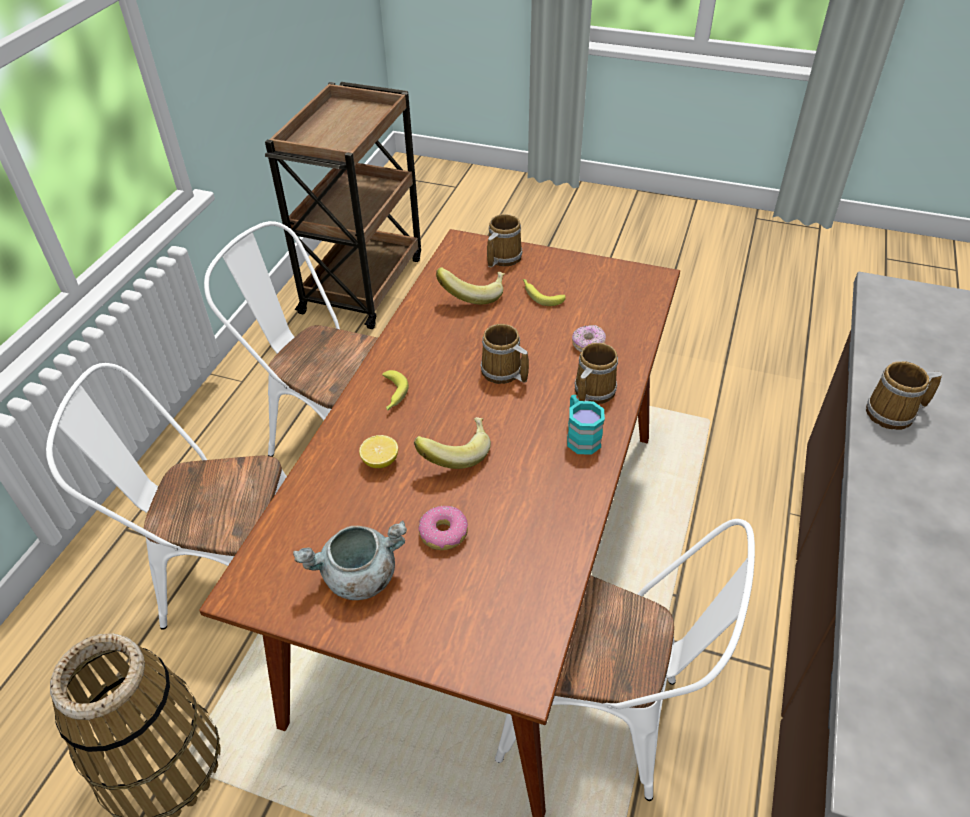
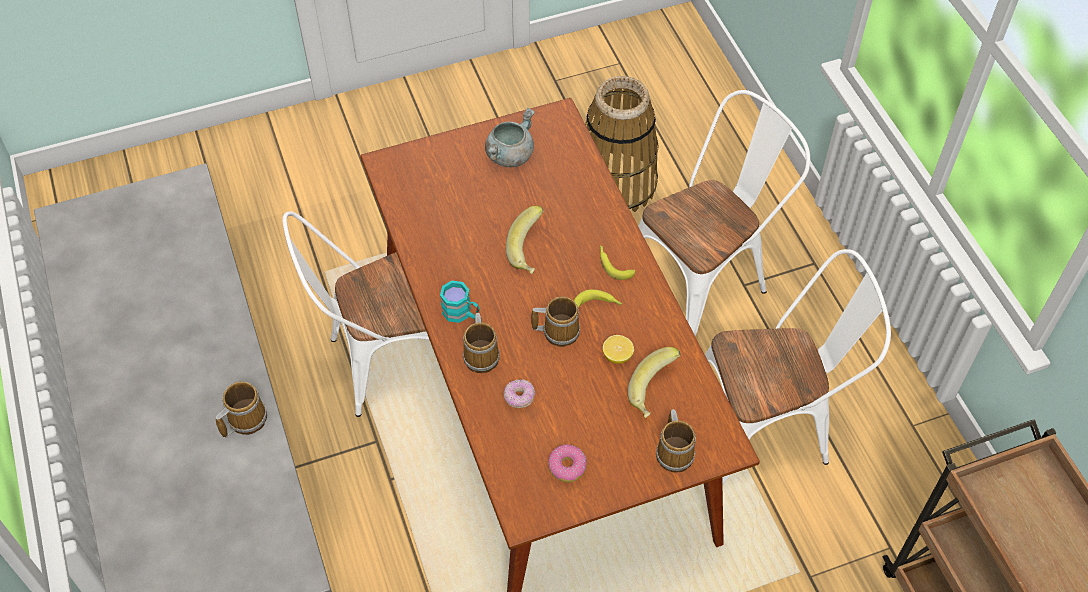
camera: 140 degrees right, 10 degrees up
lemon [359,435,398,468] -> lemon moved to [603,335,634,364]
donut [418,506,468,550] -> donut moved to [548,444,587,483]
banana [523,279,566,306] -> banana moved to [574,289,623,308]

